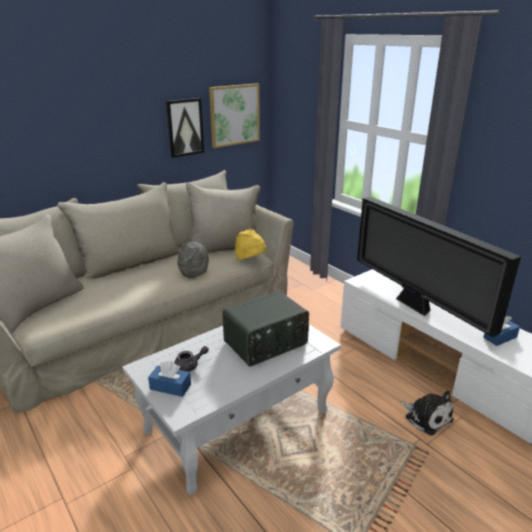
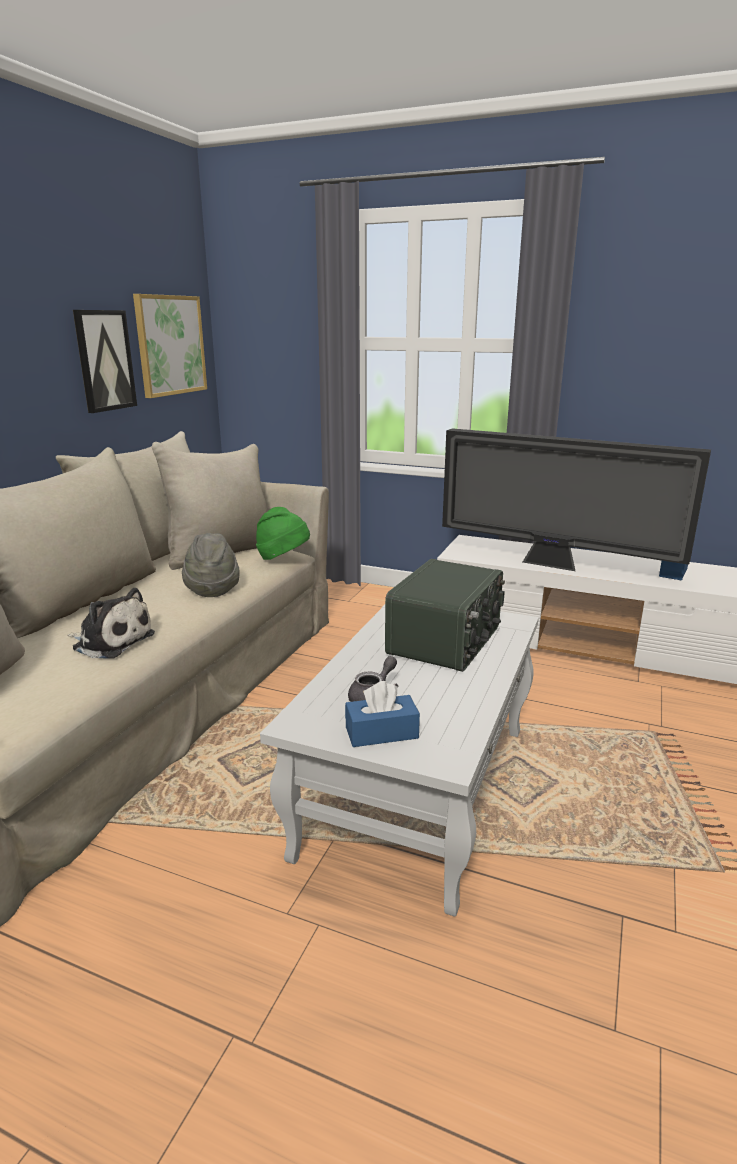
camera: 30 degrees left, 5 degrees down
yellow hat [235,229,266,260] -> green hat [256,507,310,560]
plush toy [400,391,453,436] -> plush toy moved to [67,588,155,659]

